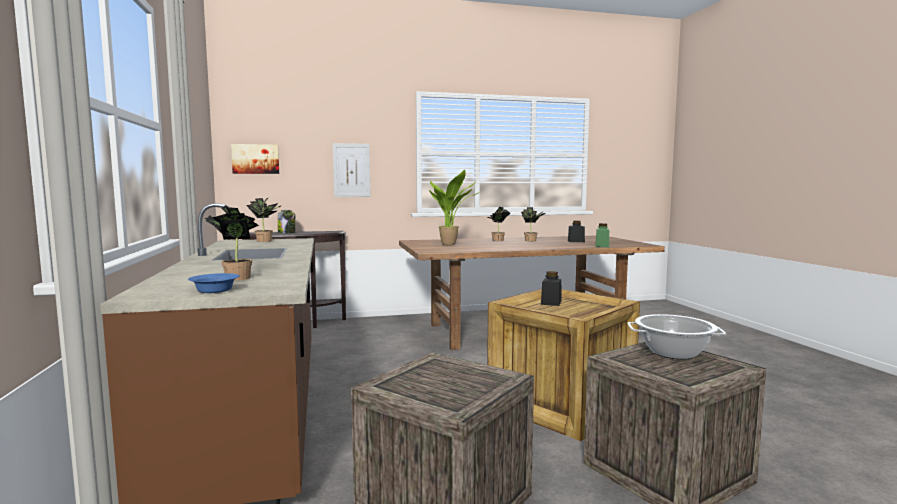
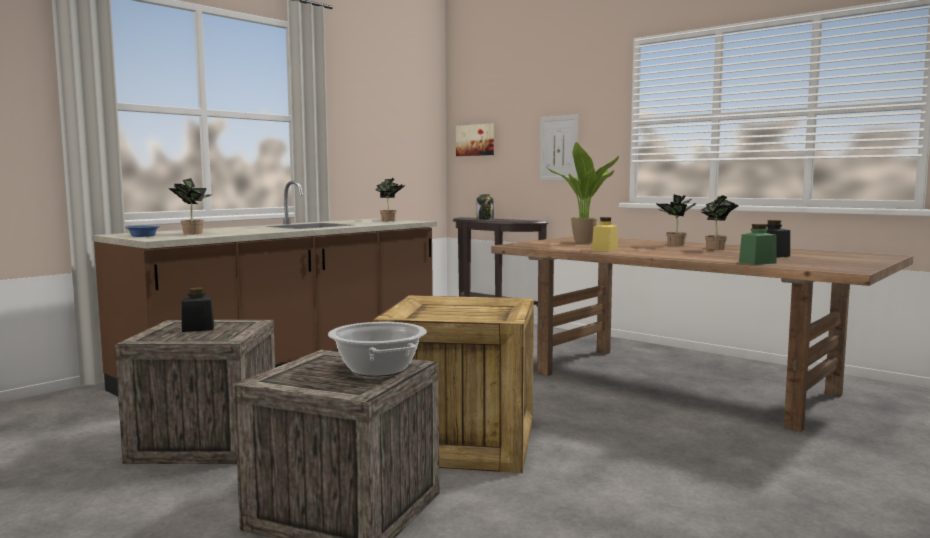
camera: 55 degrees right, 0 degrees up
black jar [541,271,561,306] -> black jar moved to [182,287,214,332]
none -> yellow jar [592,217,618,252]

